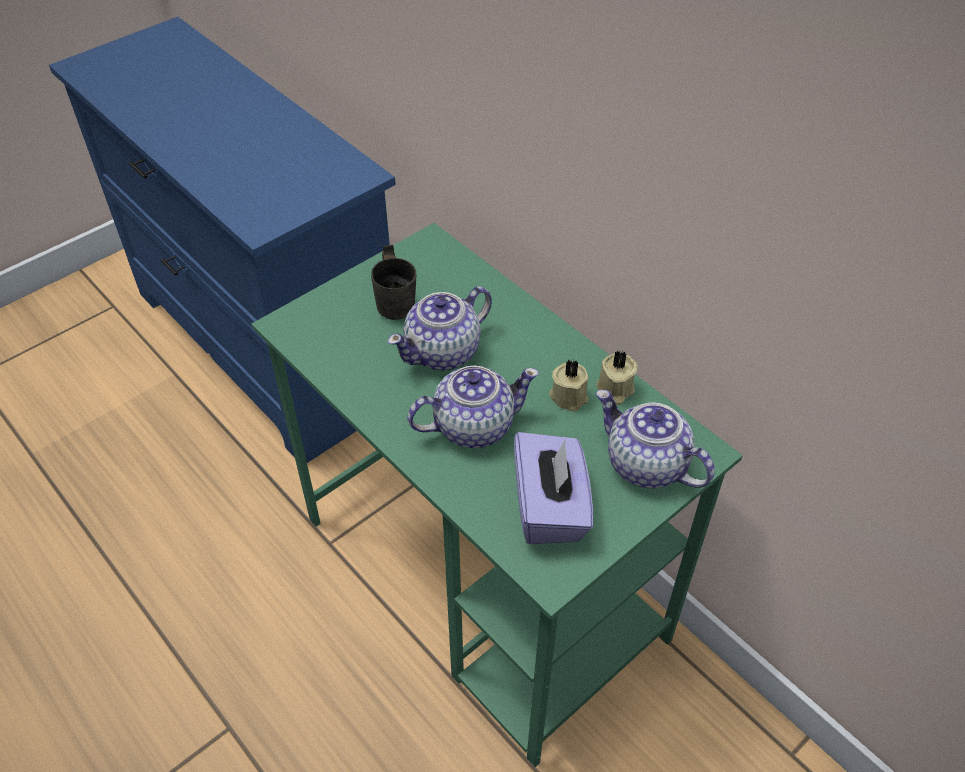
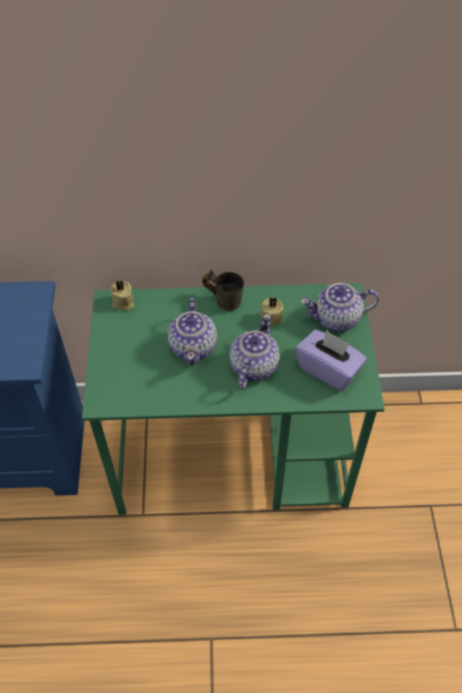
camera: 50 degrees left, 5 degrees up
grey mug [371,245,416,320] -> grey mug moved to [202,270,244,311]
beige candle [596,351,638,405] -> beige candle moved to [111,280,134,311]

